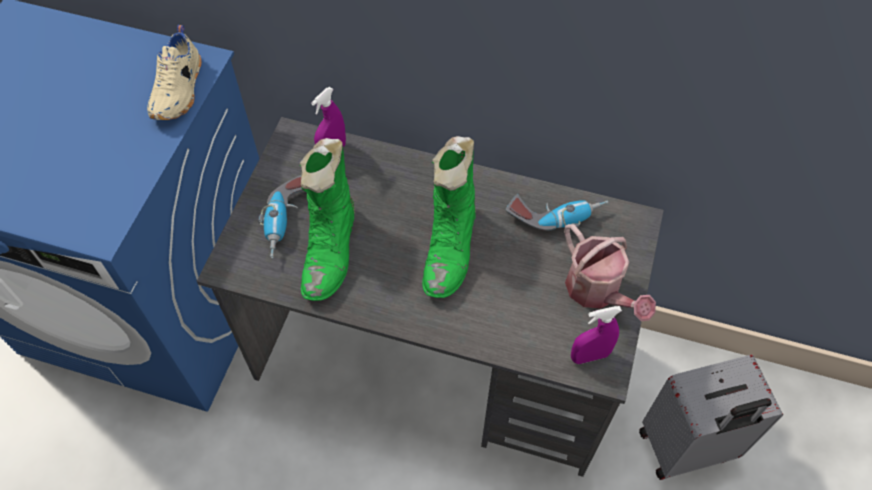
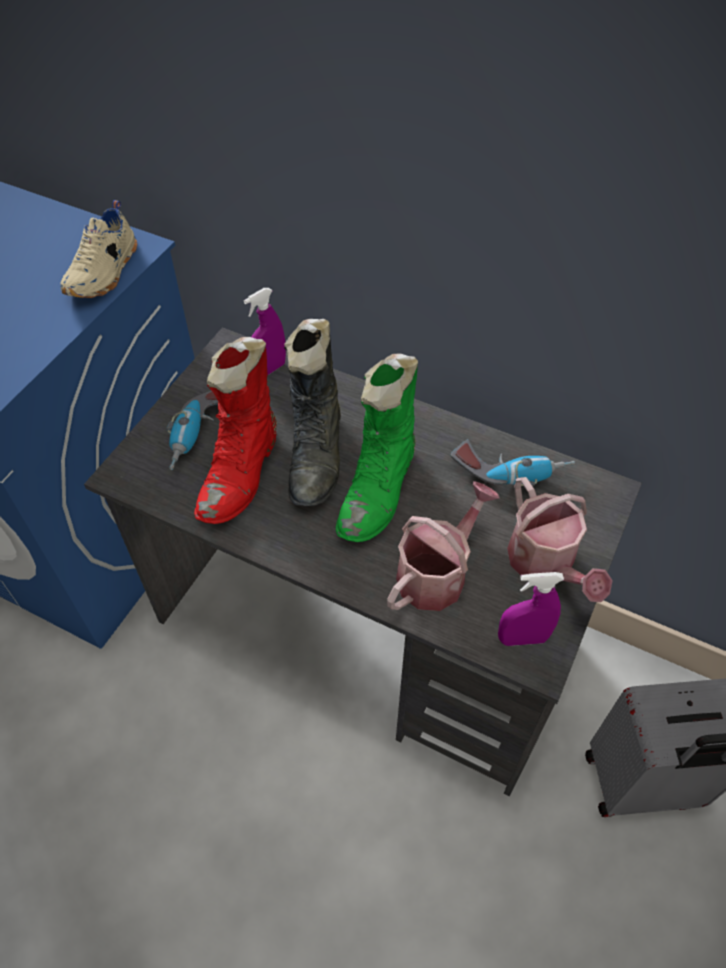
camera: 10 degrees right, 5 degrees down
green boot [300,138,355,301] -> red boot [194,337,277,524]
none -> black boot [284,319,341,506]
none -> watering can [387,481,499,611]

